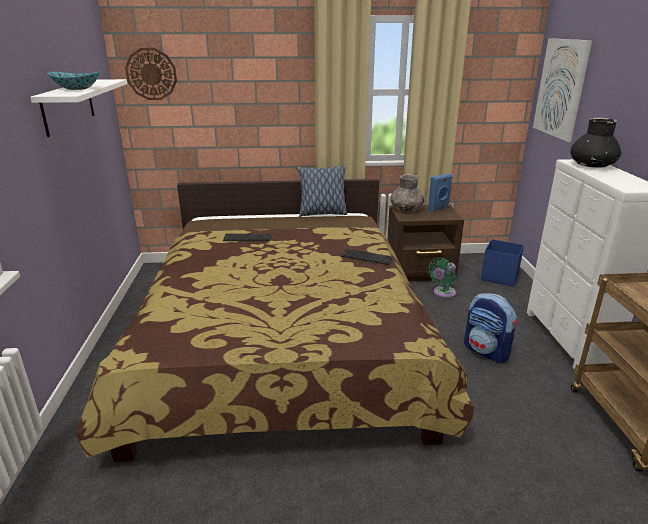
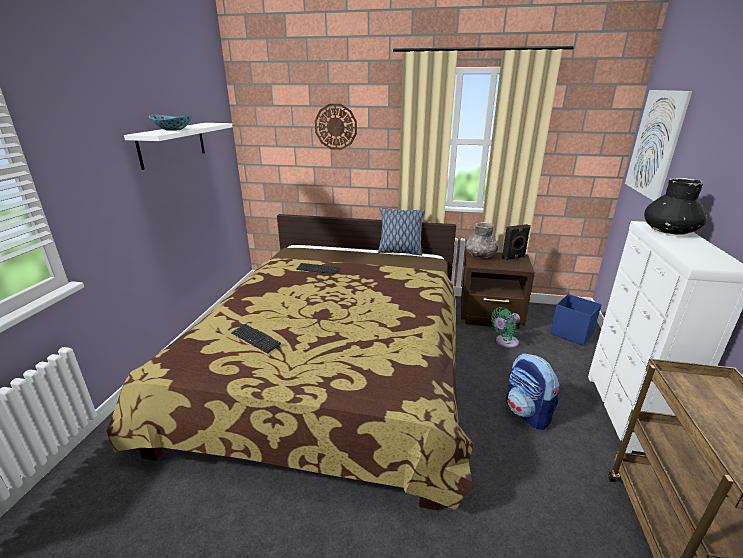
camera: 15 degrees right, 0 degrees up
wall clock [125,48,177,100] -> wall clock moved to [315,104,357,150]
keyboard [341,249,393,265] -> keyboard moved to [231,324,281,354]
blue speaker [428,174,453,211] -> black speaker [502,224,531,260]

